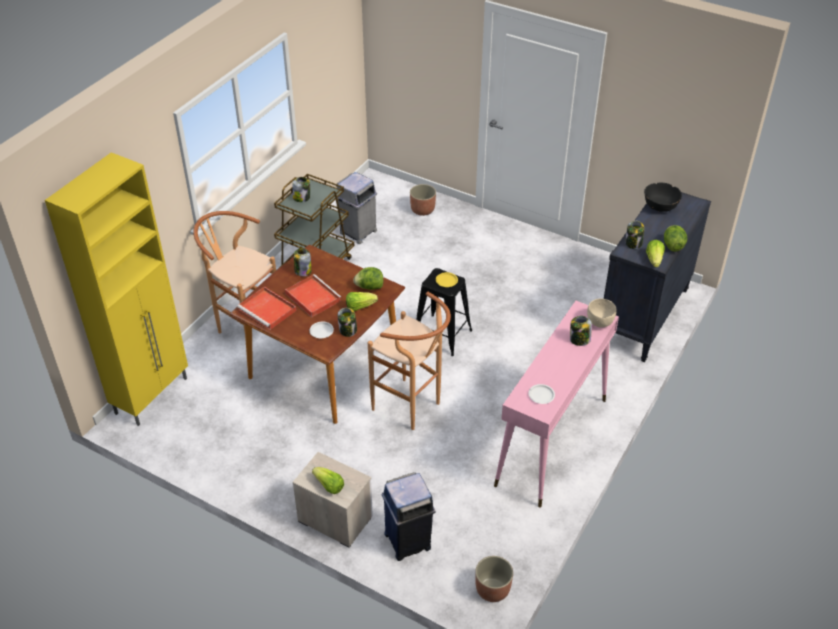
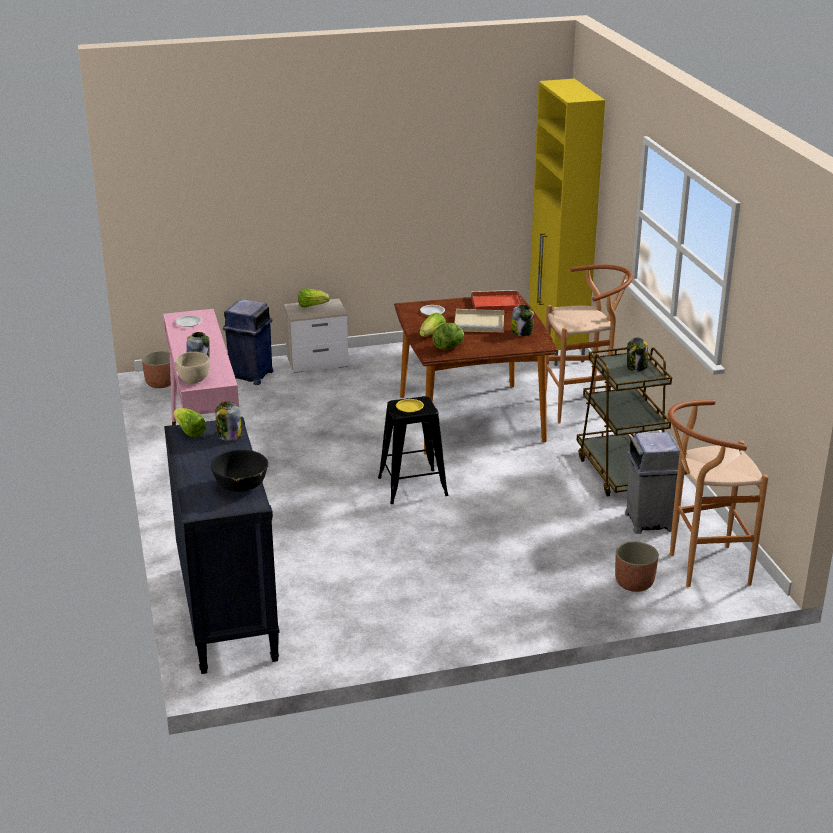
camera: 135 degrees right, 15 degrees down
red tray [285,274,342,317] -> beige tray [454,309,504,333]
jar [338,308,357,337] -> none
brown stool [368,292,451,430] -> brown stool moved to [668,400,769,587]
lettuce [664,225,687,252] -> none

